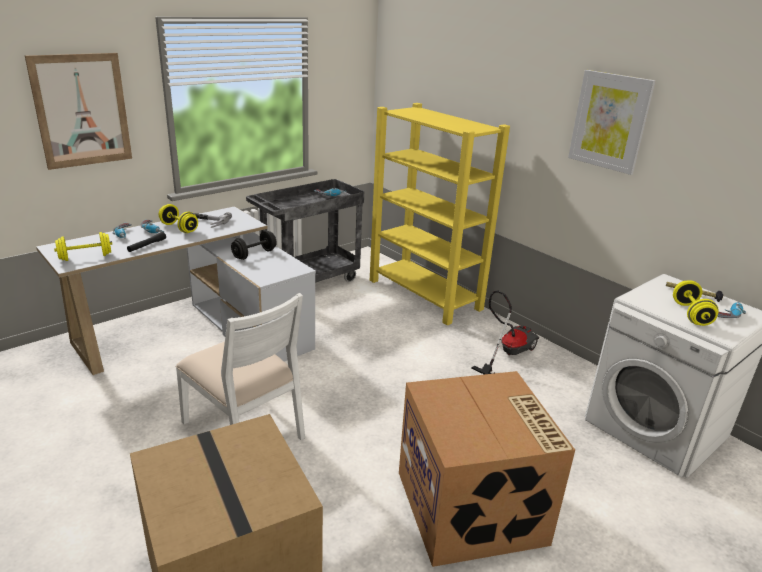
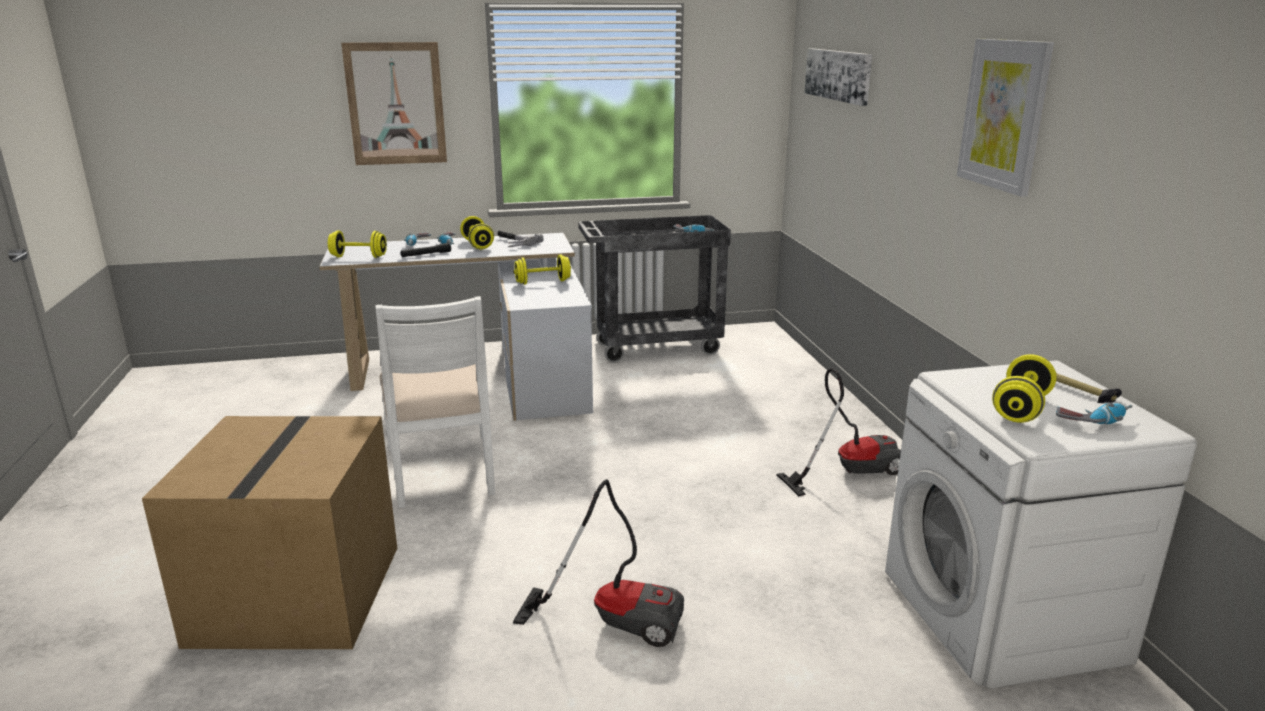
camera: 30 degrees right, 5 degrees down
black dumbbell [231,230,277,260] -> yellow dumbbell [513,255,571,285]
yellow bookcase [370,103,510,325] -> none
cardboard box [399,371,575,567] -> vacuum cleaner [513,479,684,647]
none -> picture [805,48,872,106]

